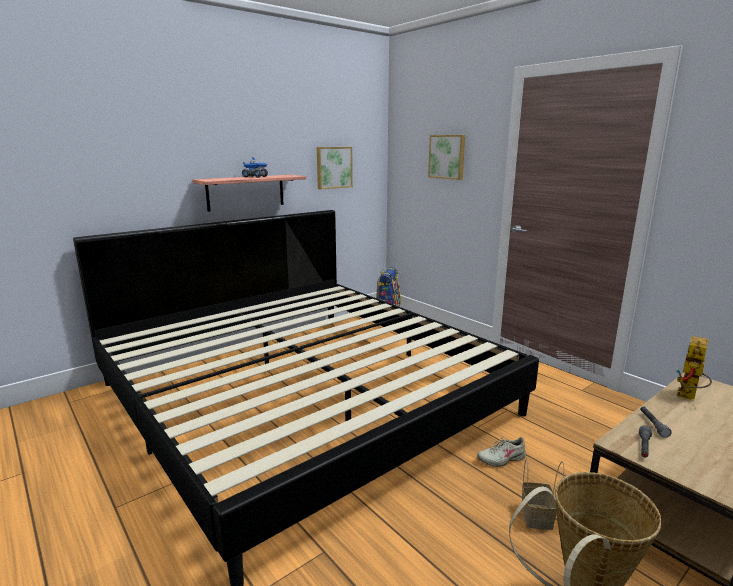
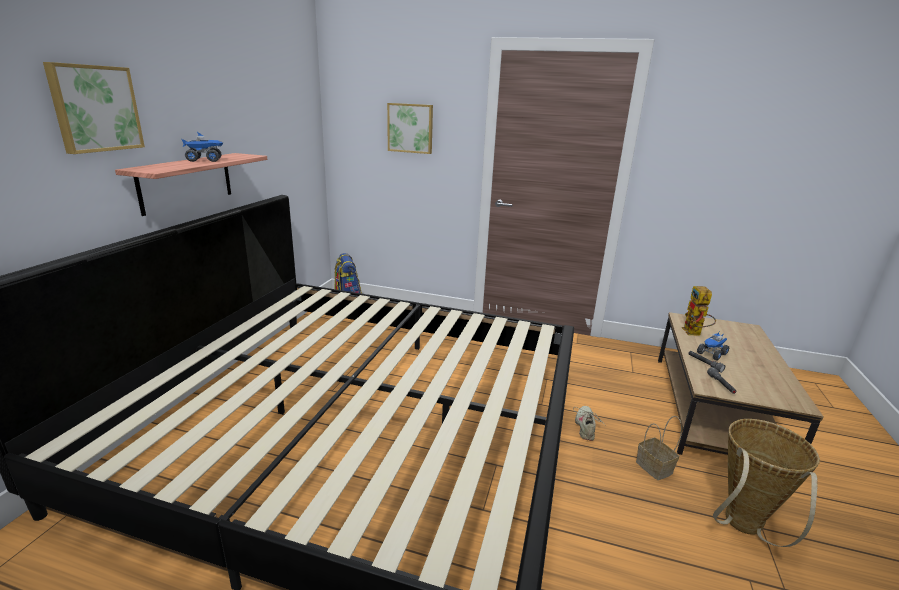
camera: 35 degrees left, 5 degrees up
picture [317,147,353,189] -> picture moved to [43,62,145,154]
beige shoe [477,437,526,467] -> beige shoe turned 150 degrees clockwise [573,406,606,441]
none -> toy truck [697,332,729,360]

